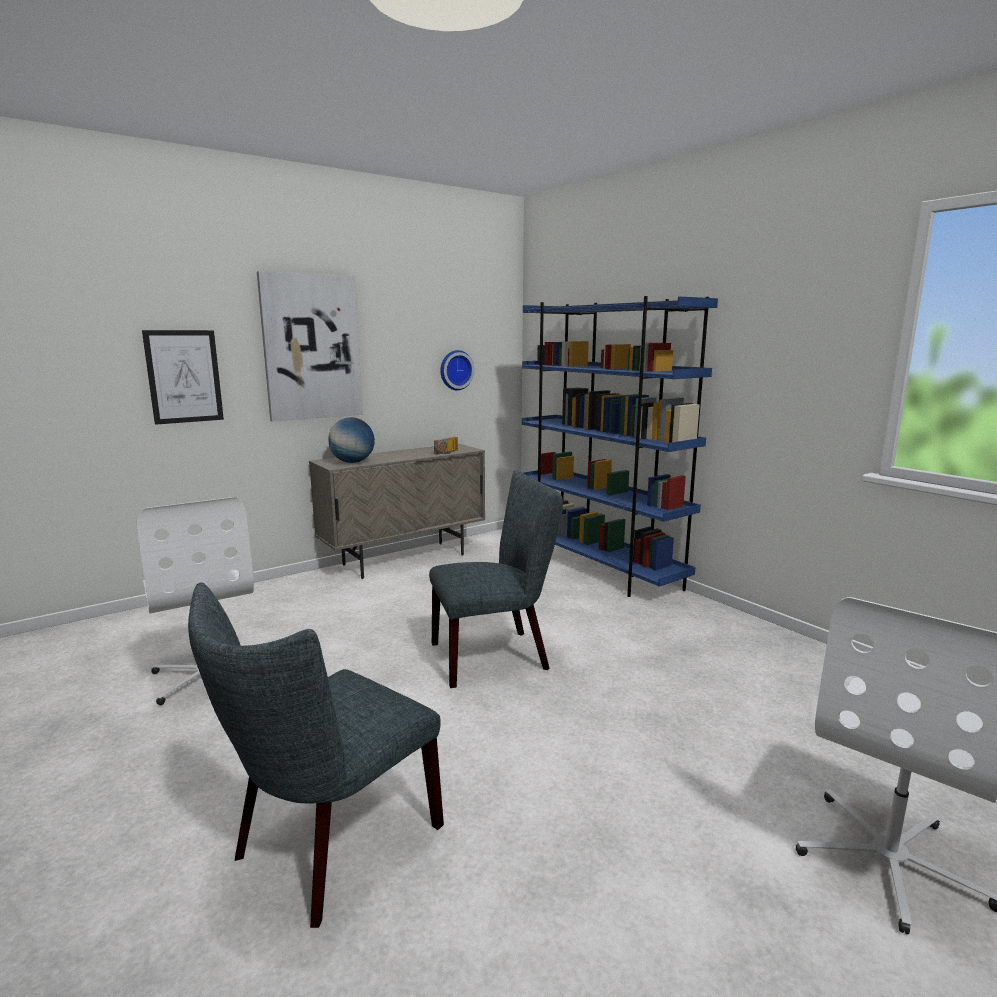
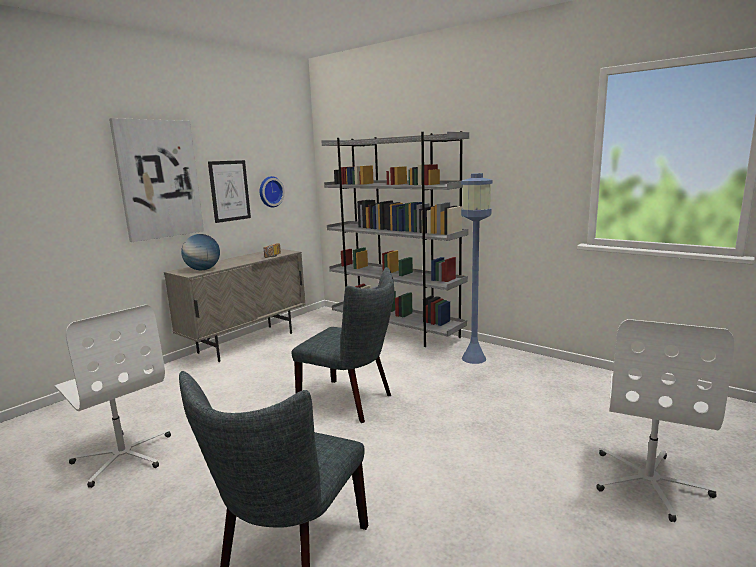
camera: 15 degrees left, 0 degrees up
picture [142,330,224,425] -> picture moved to [208,160,251,223]
grey chair [429,470,563,688] -> grey chair turned 60 degrees clockwise [292,267,394,423]
blue bookcase [522,296,718,597] -> grey bookcase [321,131,469,347]
none -> blue floor lamp [461,173,492,364]

